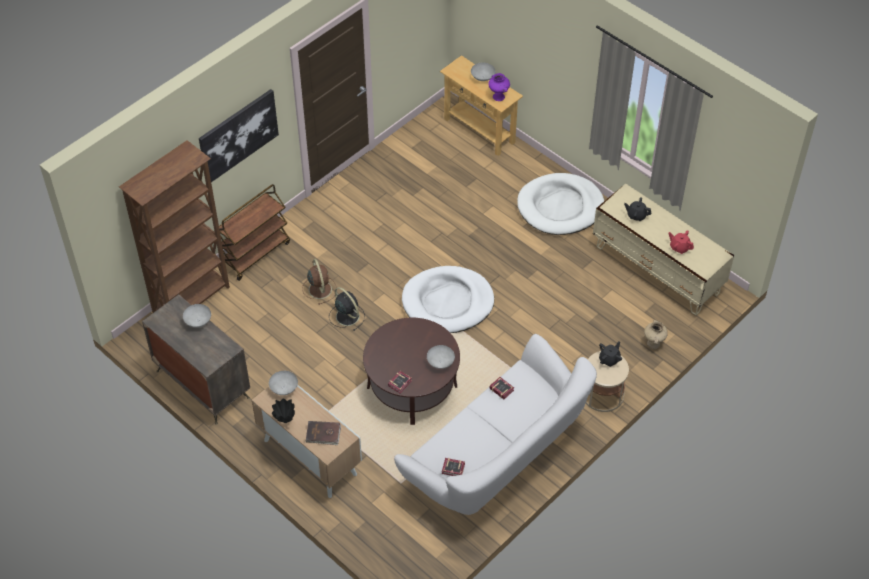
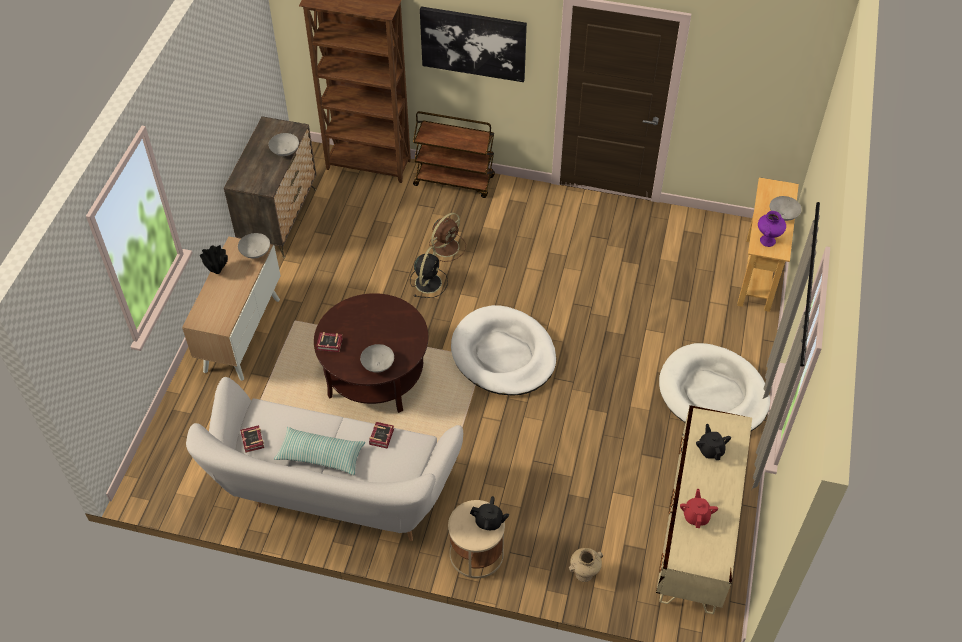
camera: 60 degrees right, 0 degrees up
brown book [305,421,341,445] -> none
none -> pillow [274,427,365,475]

